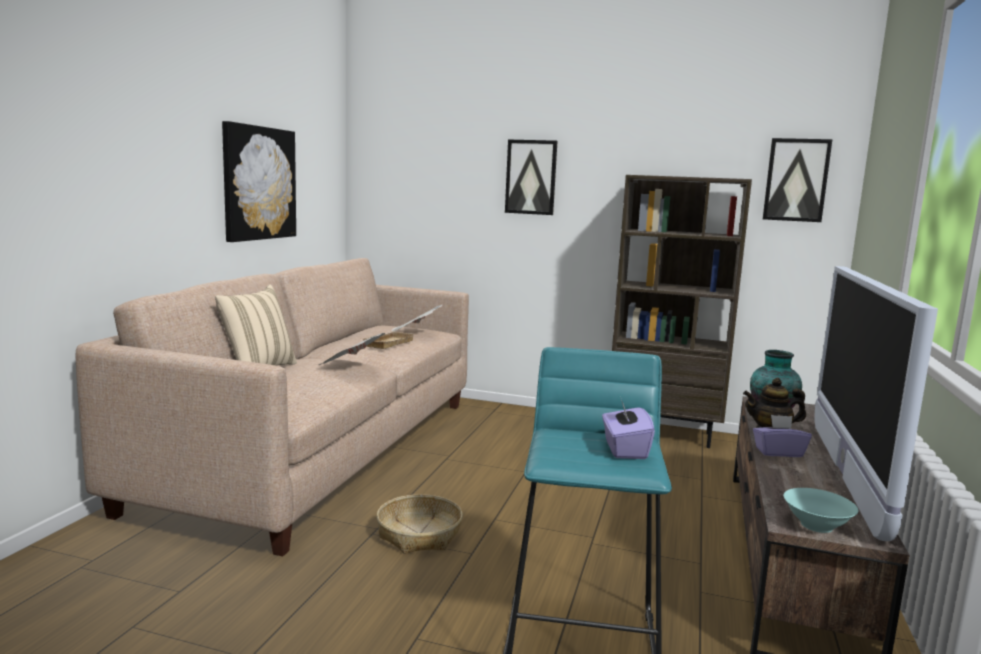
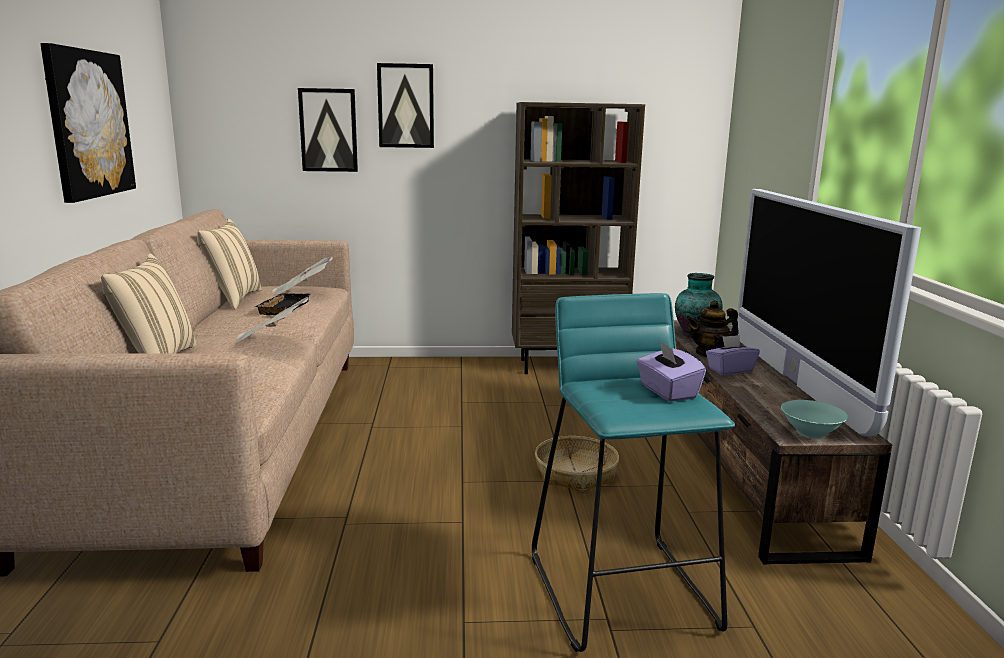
camera: 20 degrees left, 5 degrees up
beige tray [363,331,414,349] -> black tray [255,293,310,315]
basket [377,494,463,554] -> basket moved to [535,436,619,493]
picture [763,138,833,222] -> picture moved to [298,88,358,172]
none -> beige pillow [197,219,262,309]

